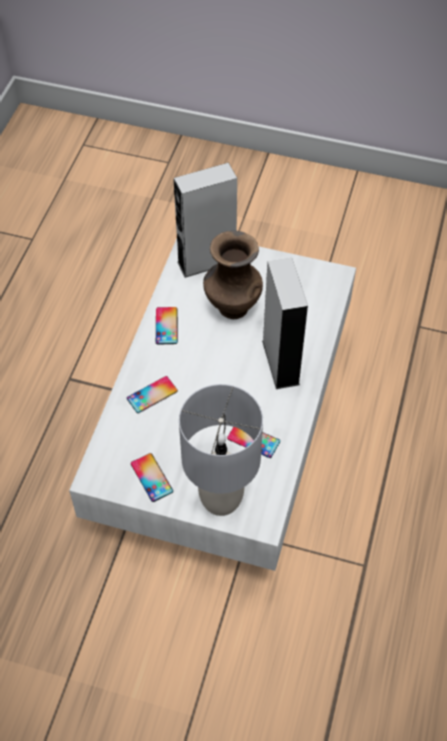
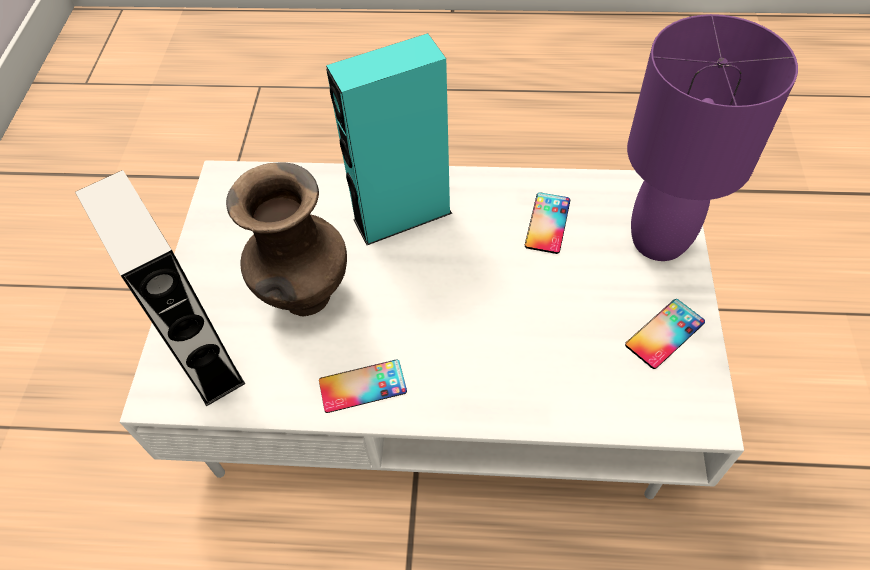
camera: 100 degrees left, 0 degrees up
phone [127,376,178,413] -> none
grey table lamp [179,384,263,516] -> purple table lamp [627,14,798,261]
grey speaker [262,258,308,389] -> turquoise speaker [326,33,452,245]

